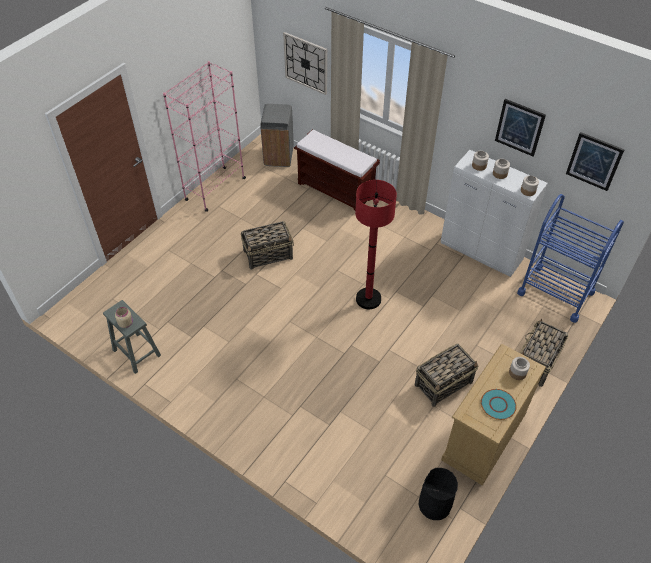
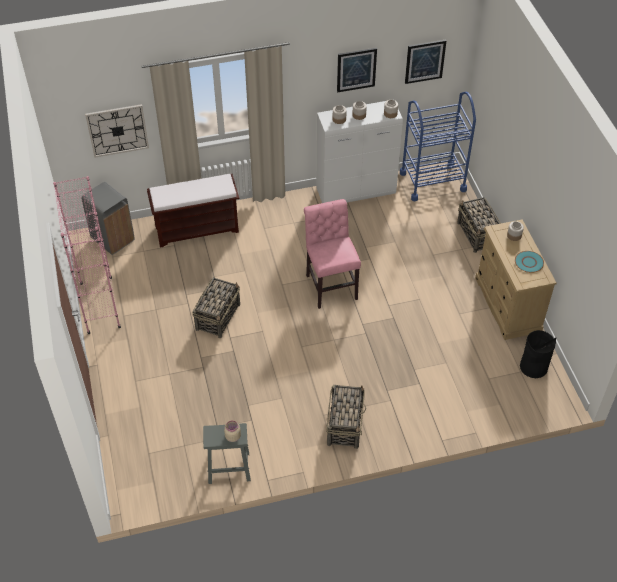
camera: 50 degrees left, 0 degrees up
red floor lamp [355,180,397,309] -> pink chair [304,199,361,309]
basket [415,344,478,407] -> basket moved to [326,385,366,449]

